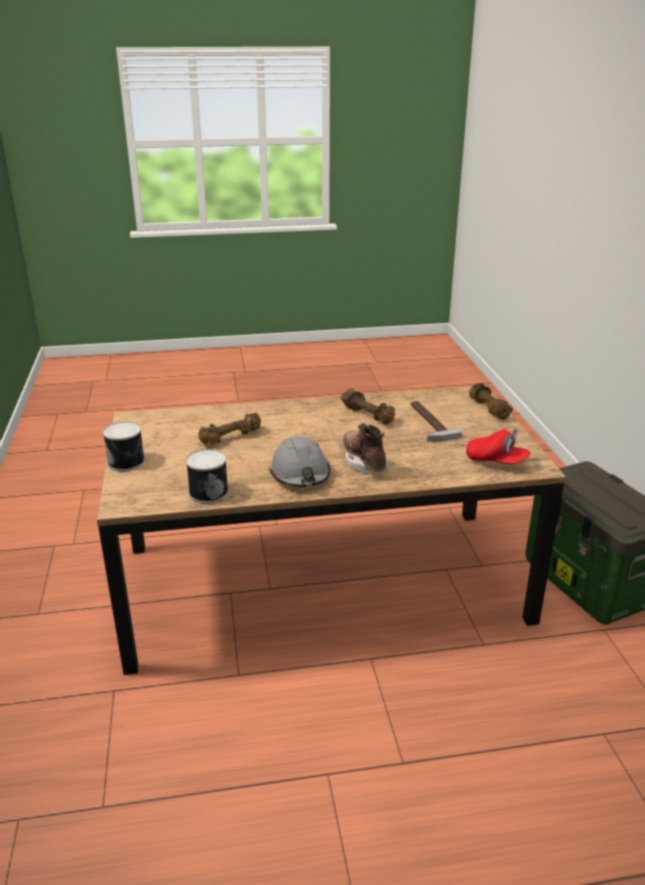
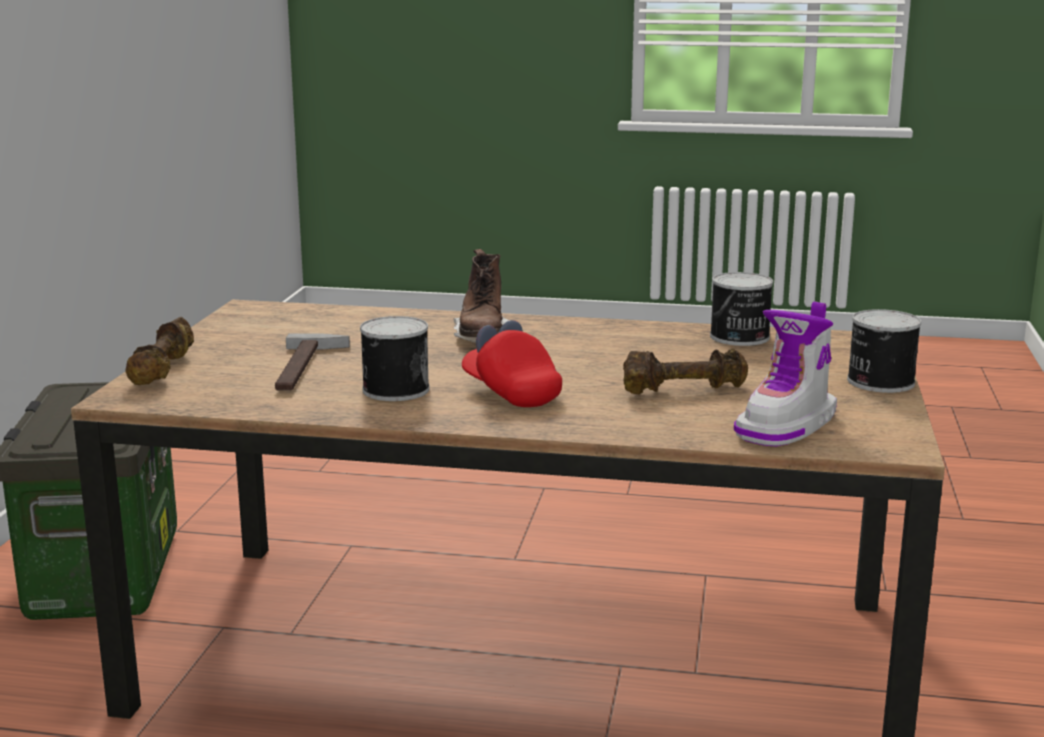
camera: 160 degrees left, 10 degrees down
grey hard hat [270,436,330,487] -> none
brown dumbbell [340,388,395,425] -> can [360,316,430,401]
red cap [466,428,531,464] -> red cap moved to [462,320,562,407]
none -> boot [734,302,837,447]

